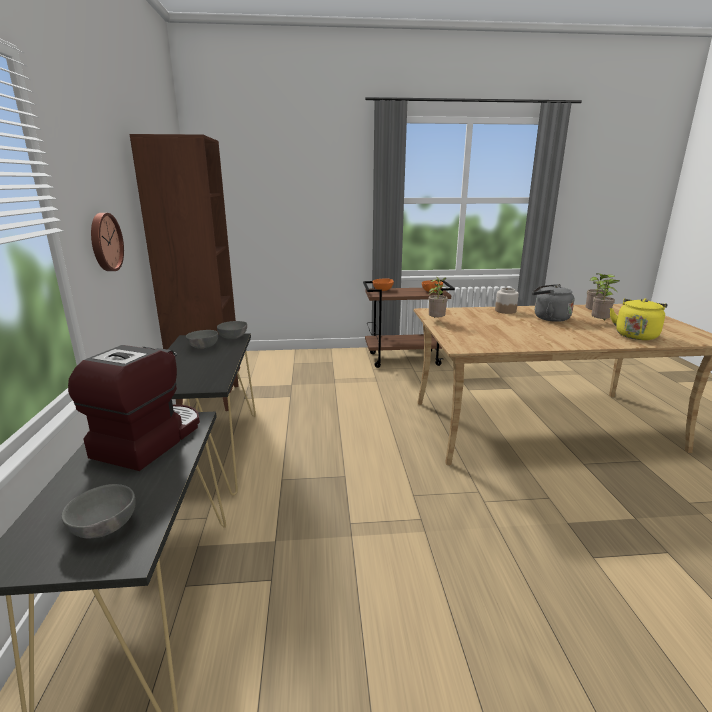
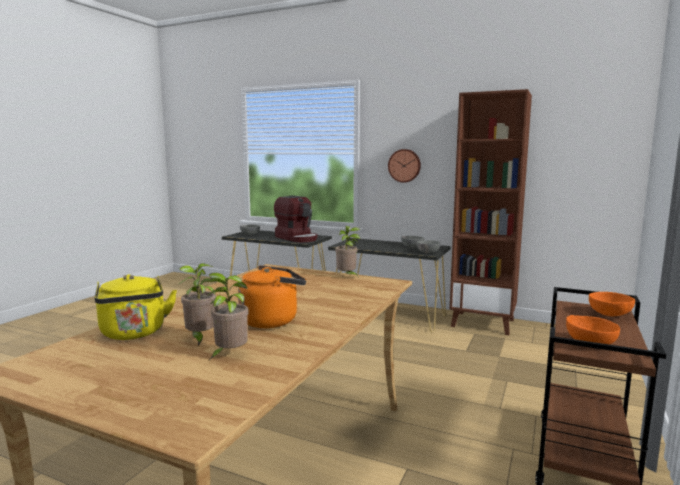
camera: 120 degrees right, 10 degrees down
jar [495,288,519,314] -> none
grey kettle [532,284,574,322] -> orange kettle [238,265,306,328]

